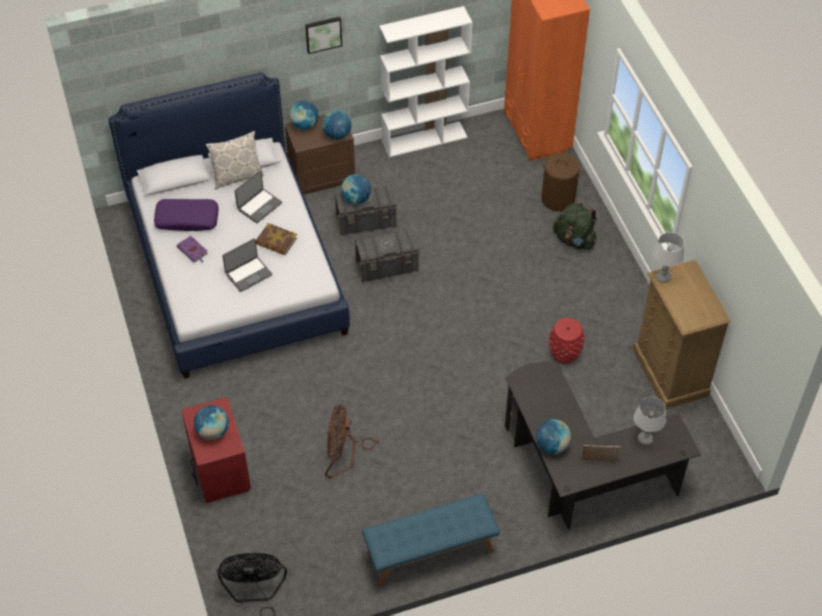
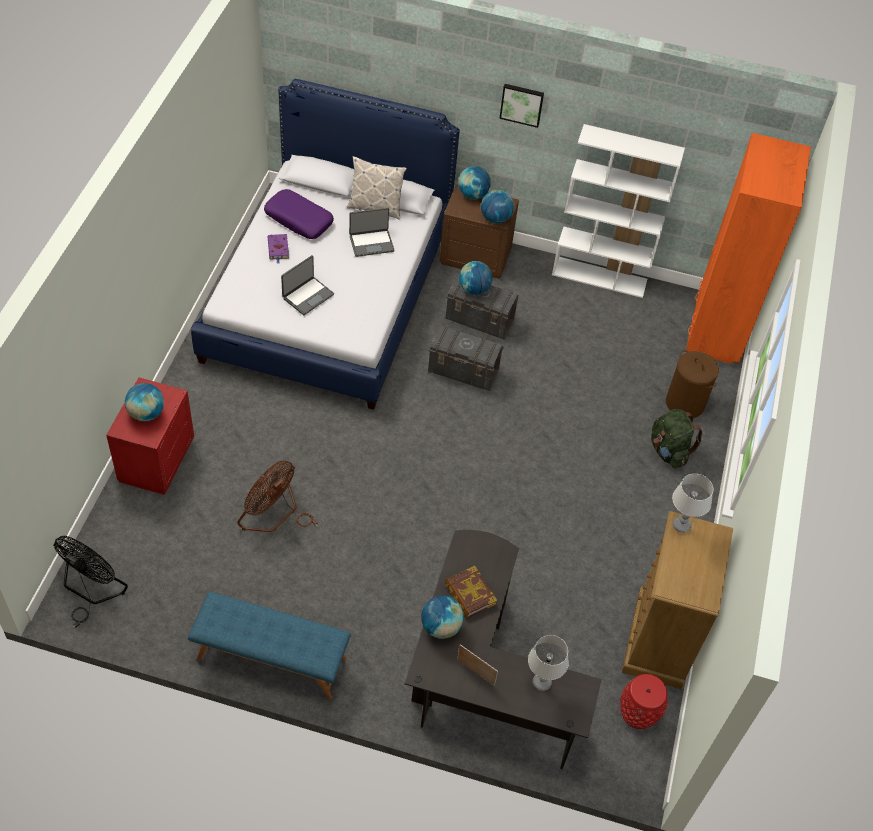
camera: 30 degrees right, 0 degrees up
laptop [222,238,272,292] -> laptop turned 45 degrees counterclockwise [281,255,334,315]
book [256,223,297,255] -> book moved to [445,566,497,618]
red stool [549,318,584,364] -> red stool moved to [620,674,668,729]

